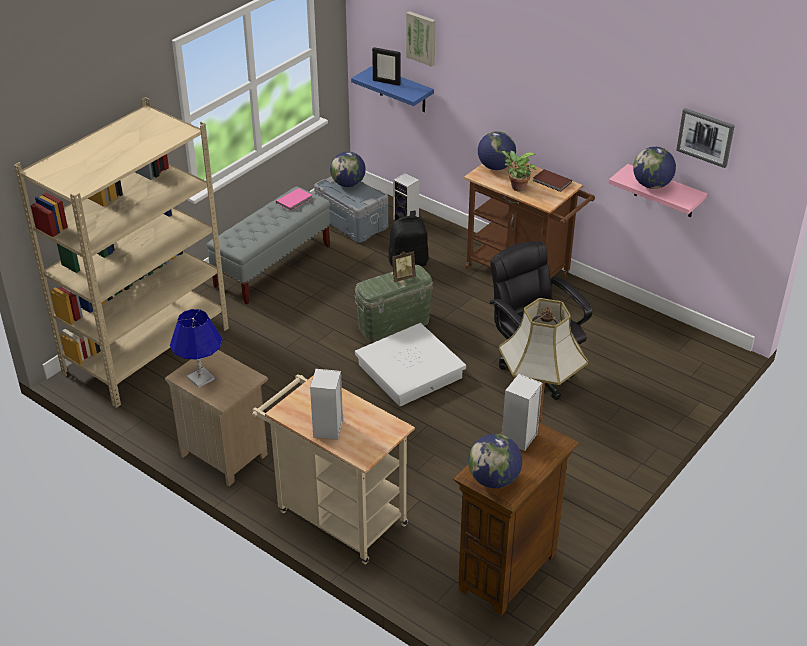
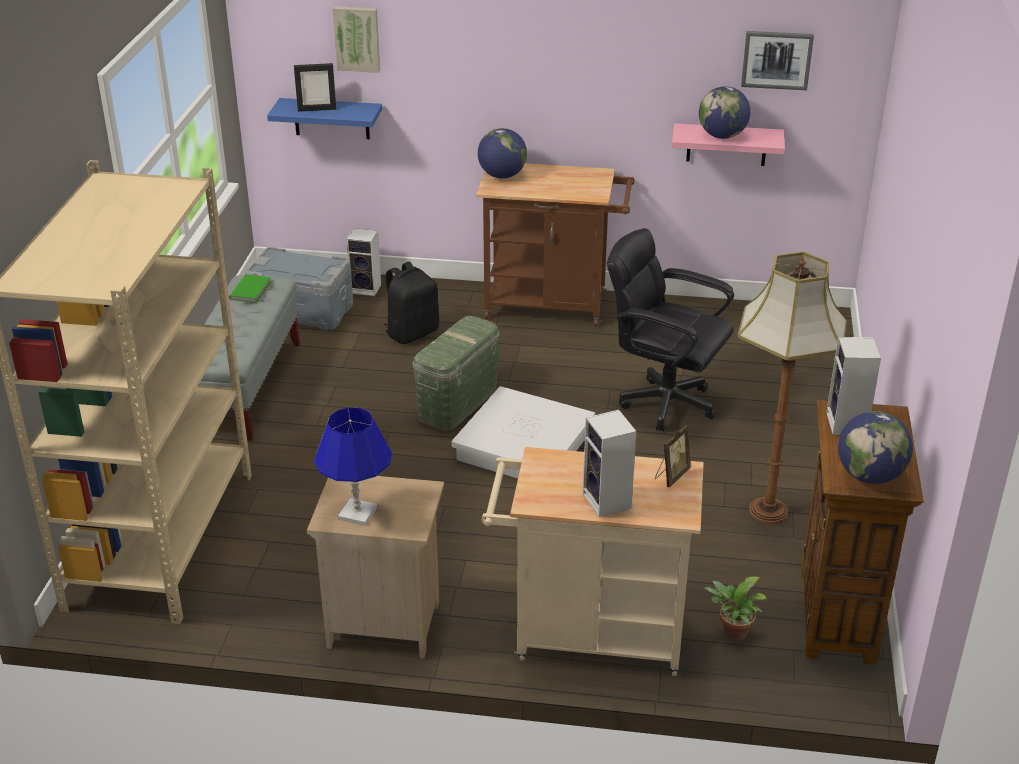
camera: 30 degrees left, 5 degrees down
pink book [276,188,312,211] -> green book [229,274,272,303]
globe [330,151,366,187] -> none
picture frame [392,251,416,282] -> picture frame moved to [655,425,691,488]
potted plant [502,151,536,191] -> potted plant moved to [703,577,767,641]
brown book [533,169,572,192] -> none

